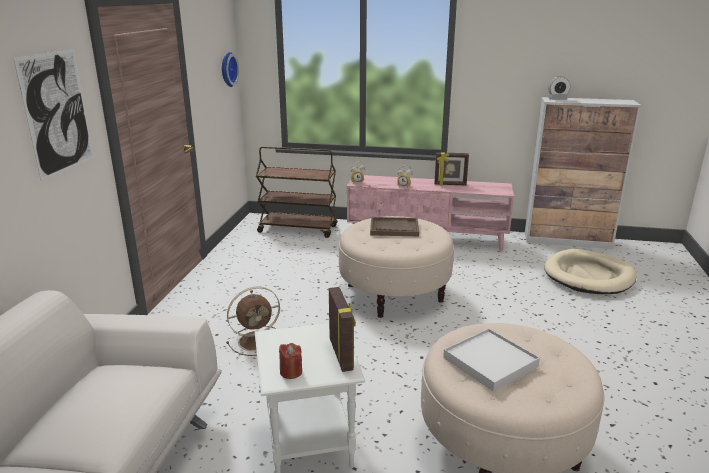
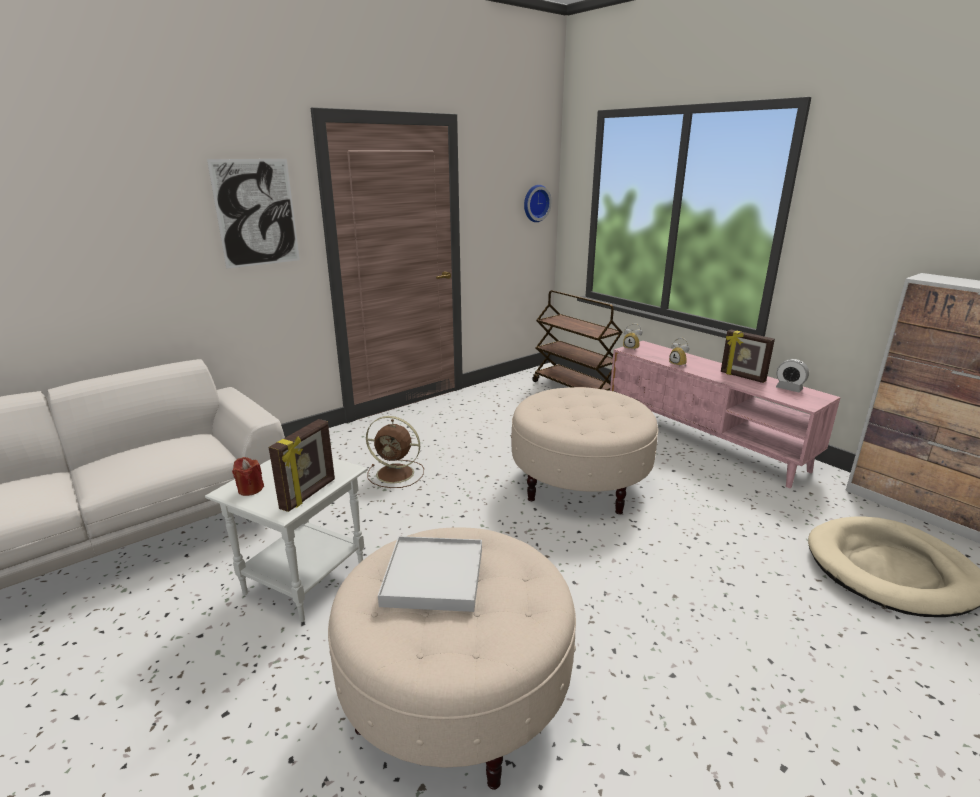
camera: 40 degrees right, 0 degrees up
brown tray [370,217,419,236] -> none
alarm clock [548,76,571,100] -> alarm clock moved to [776,359,809,392]

